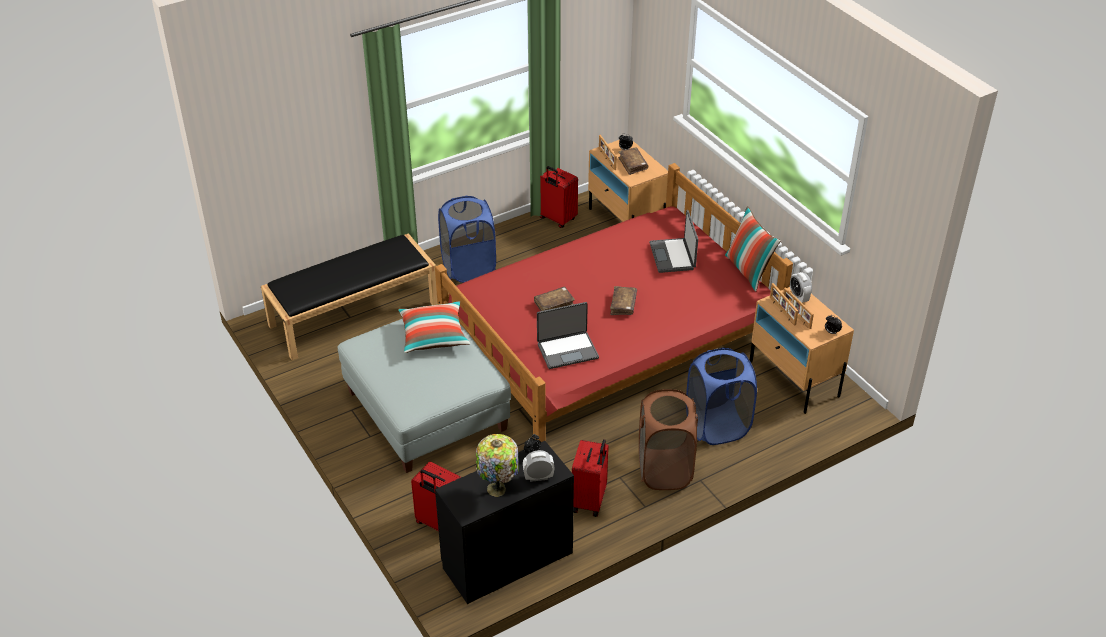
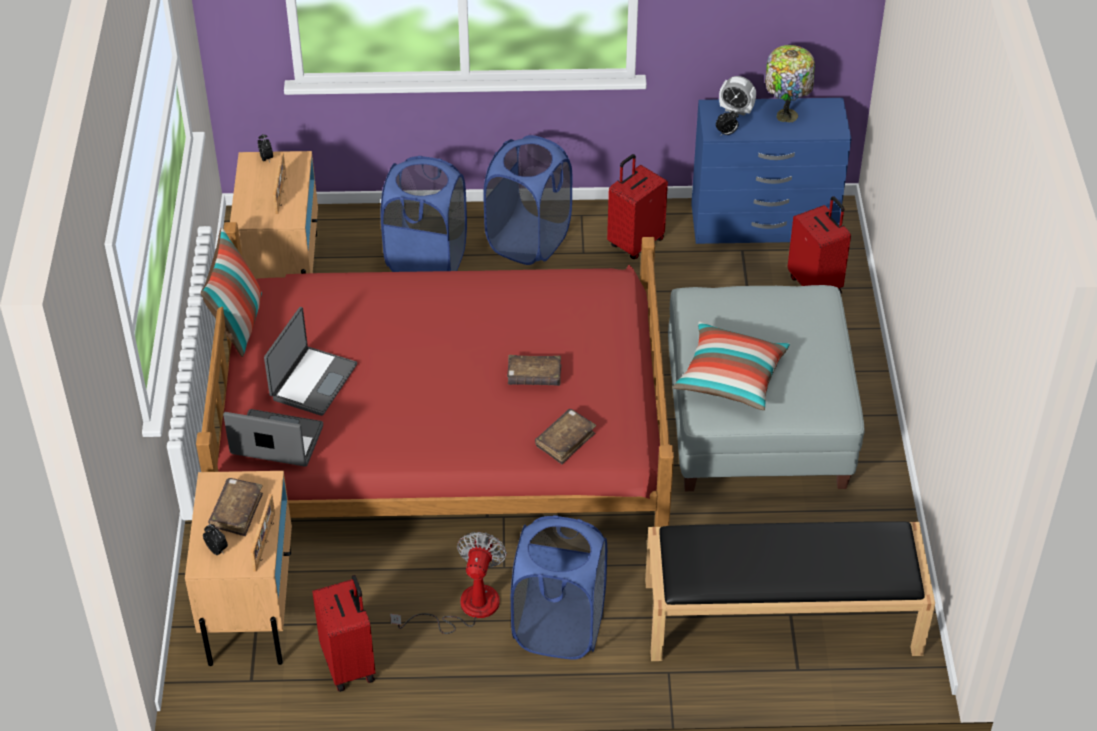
camera: 150 degrees left, 5 degrees up
black dresser [435,441,574,604] -> blue dresser [691,98,851,244]
laptop [537,302,599,369] -> laptop moved to [223,409,323,467]
brown book [610,286,637,315] -> brown book moved to [535,409,596,464]
brown laundry basket [639,389,698,490] -> blue laundry basket [483,135,572,265]
picture frame [770,283,798,326] -> none
alarm clock [790,272,812,303] -> none
none -> fan [390,532,507,634]

